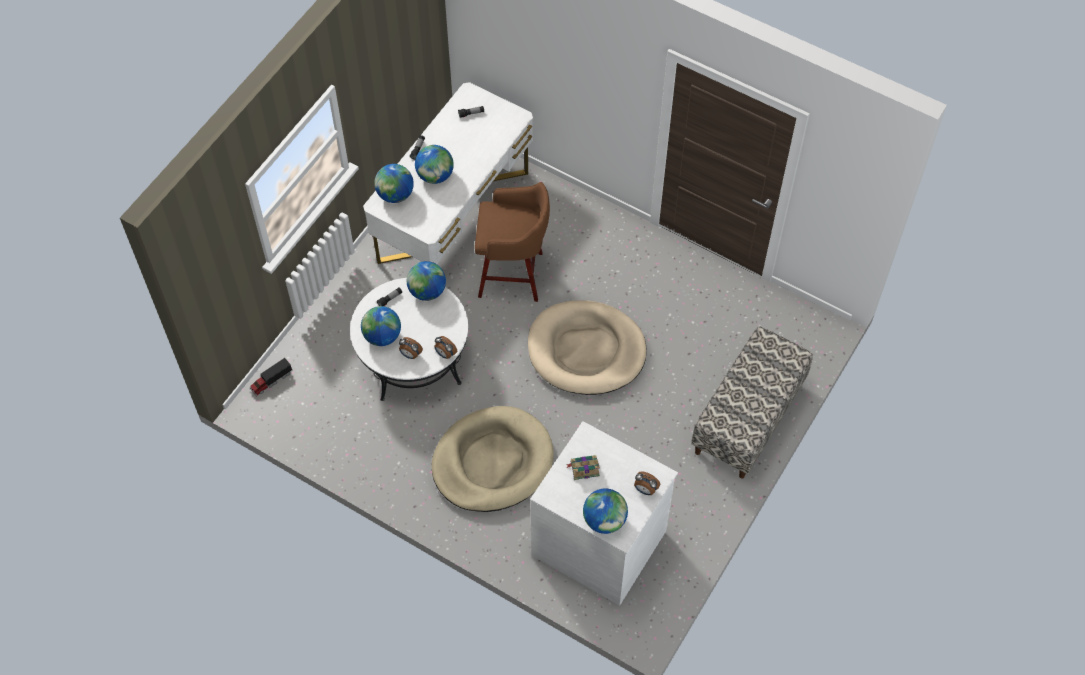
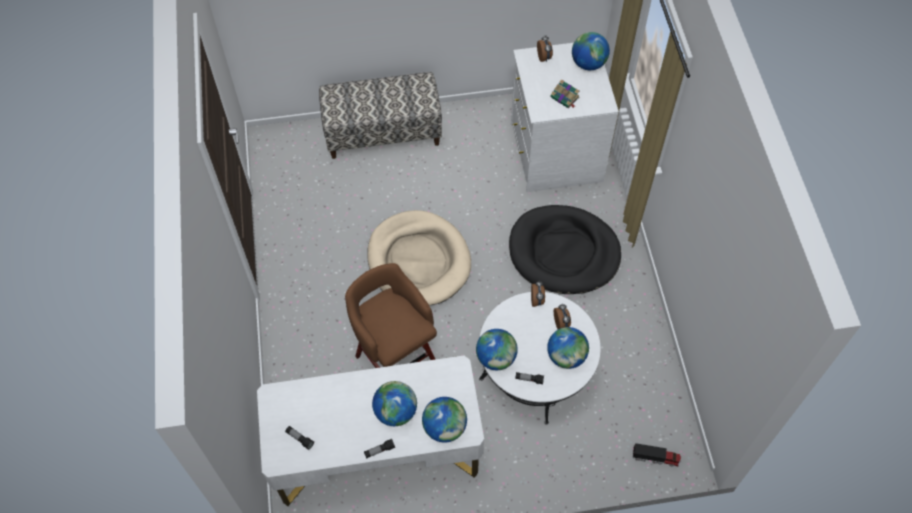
camera: 130 degrees left, 0 degrees up
beige dog bed [432,406,554,512] -> black dog bed [509,205,621,294]

